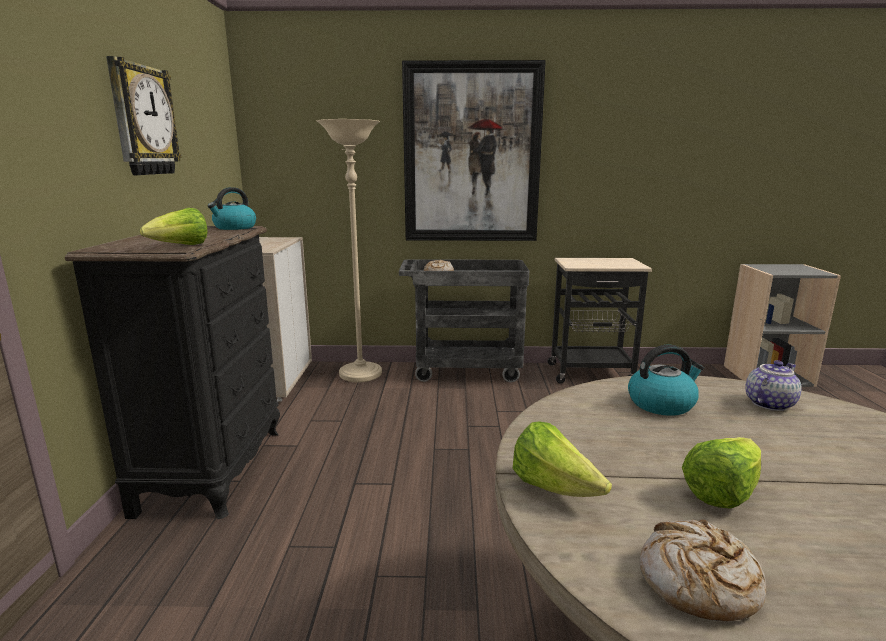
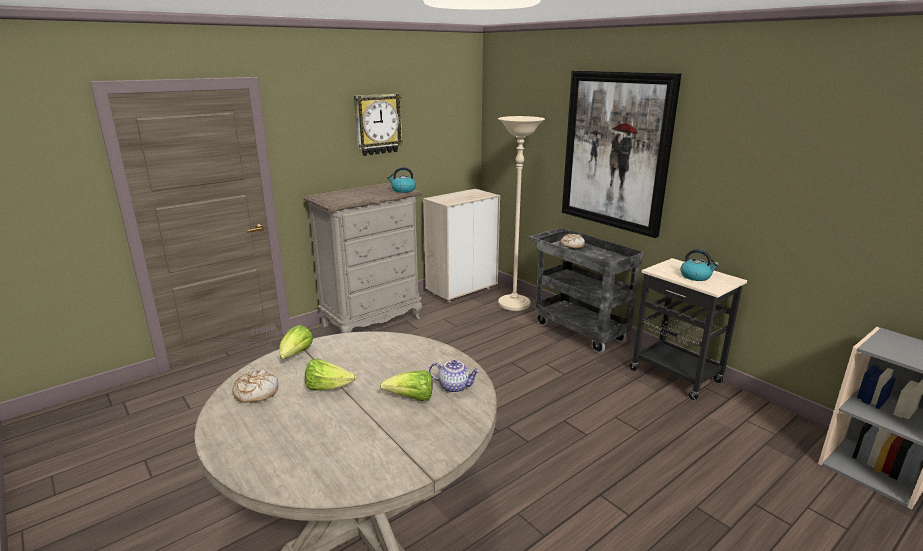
camera: 50 degrees right, 5 degrees up
black dresser [65,226,280,520] -> beige dresser [304,183,422,333]
lettuce [140,208,207,245] -> lettuce moved to [380,370,433,401]
kettle [628,345,704,416] -> kettle moved to [680,249,719,281]

